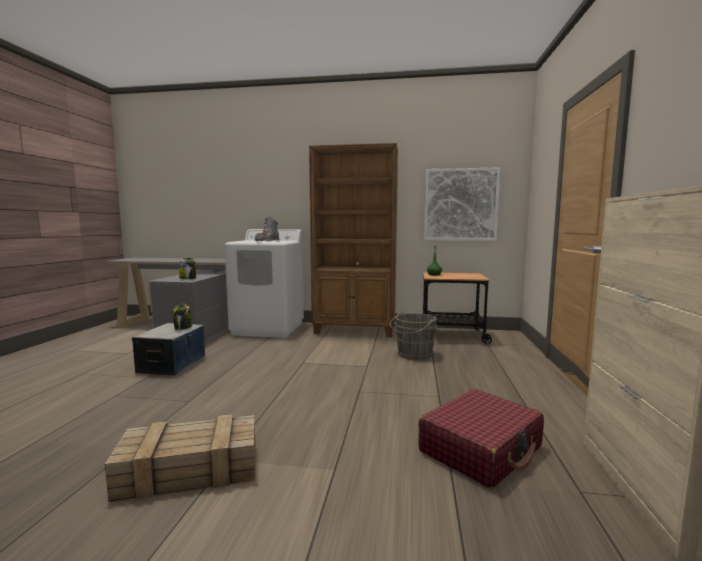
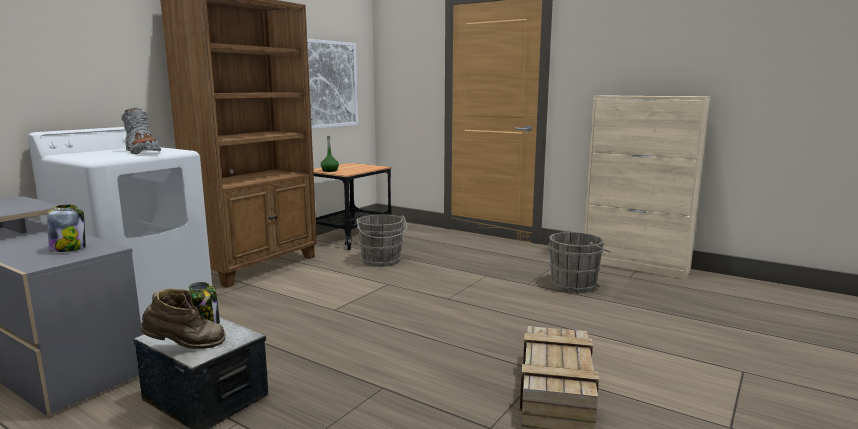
camera: 65 degrees left, 5 degrees up
red suitcase [418,389,544,488] -> grey bucket [548,230,611,293]
none -> brown boot [140,289,226,349]

